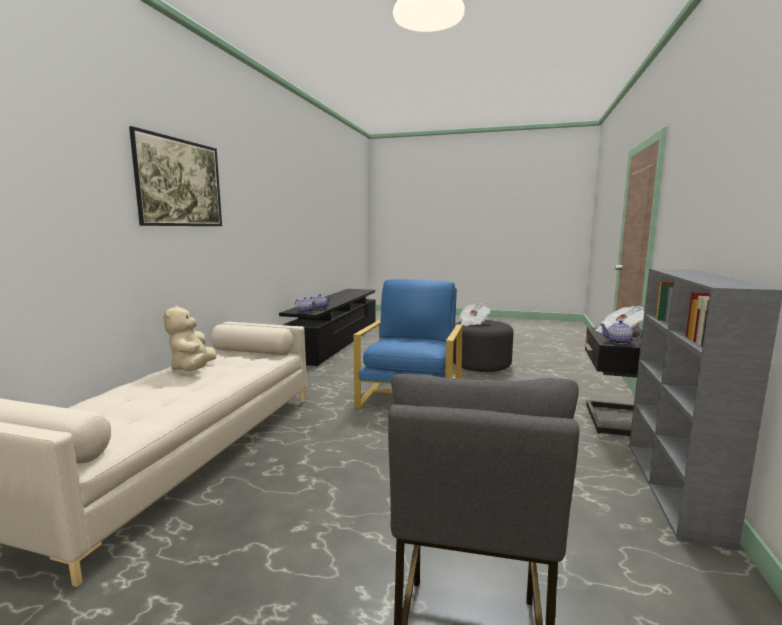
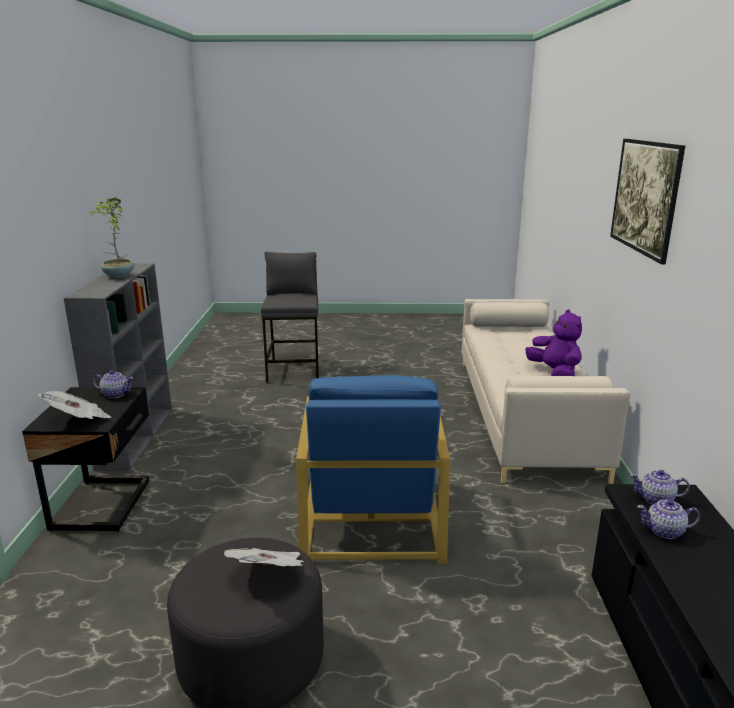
camera: 165 degrees right, 10 degrees up
beige plush toy [163,306,217,371] -> purple plush toy [526,309,582,376]
none -> potted plant [89,197,134,278]

